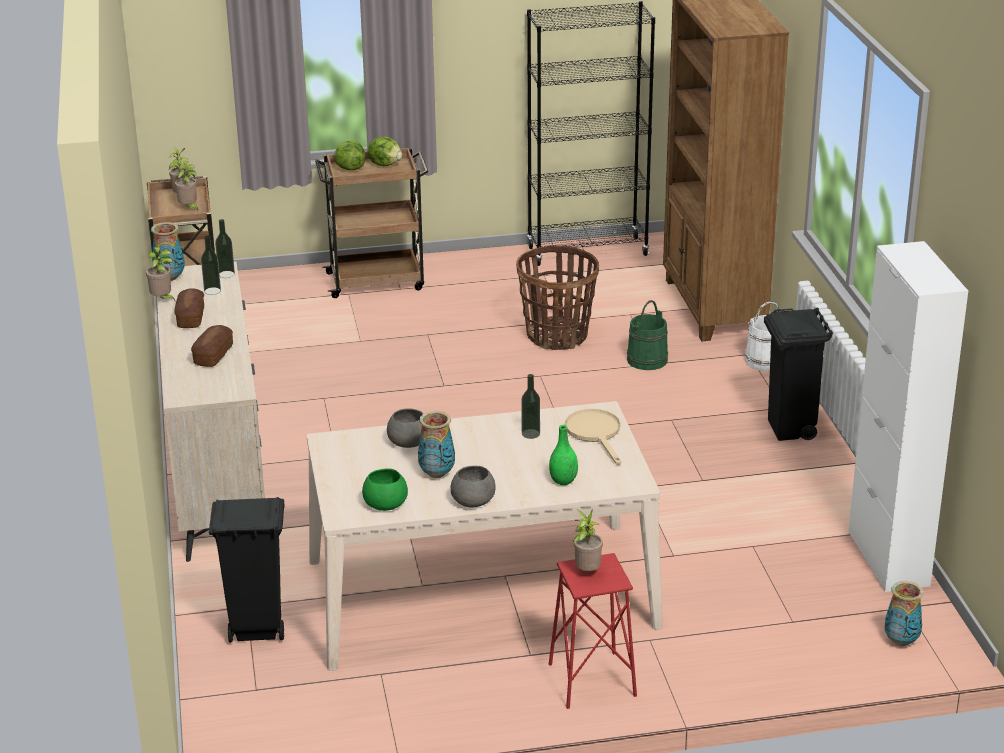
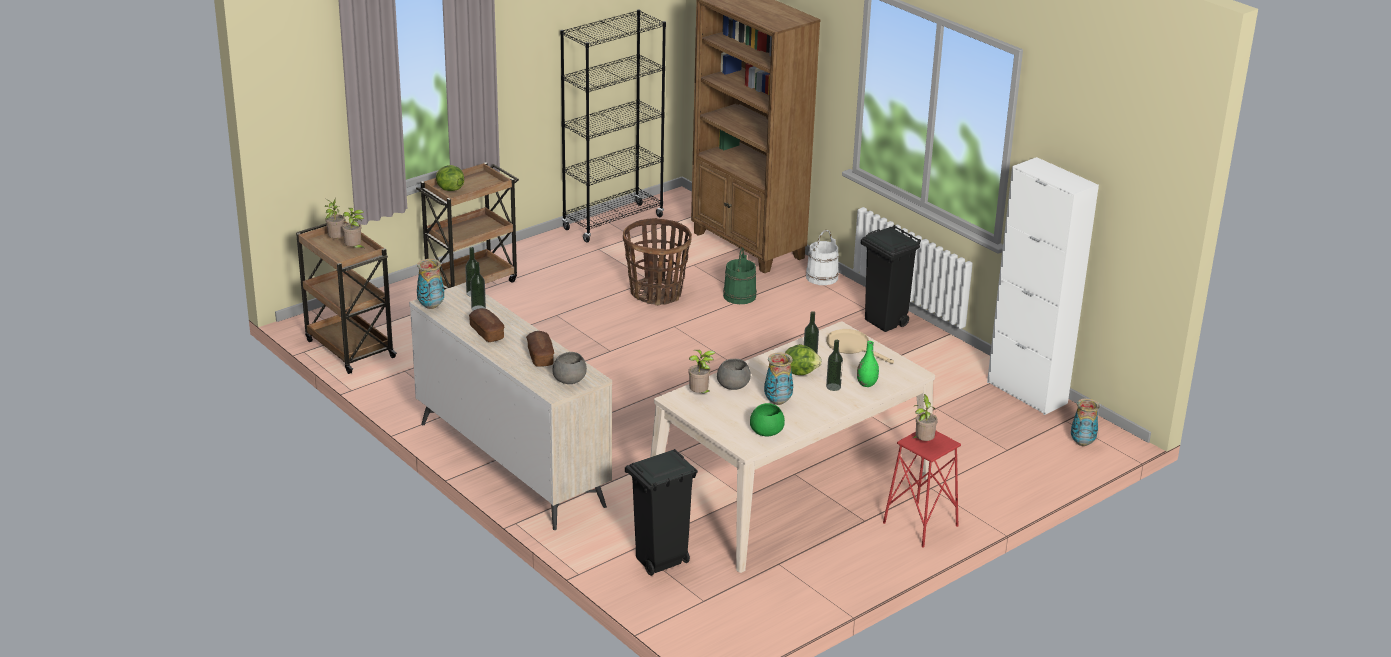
camera: 30 degrees left, 0 degrees up
potted plant [146,247,176,302] -> potted plant moved to [688,350,715,393]
lettuce [367,137,402,166] -> lettuce moved to [785,344,822,375]
grey bowl [451,466,495,507] -> grey bowl moved to [553,352,587,384]
none -> bottle [826,340,843,391]

